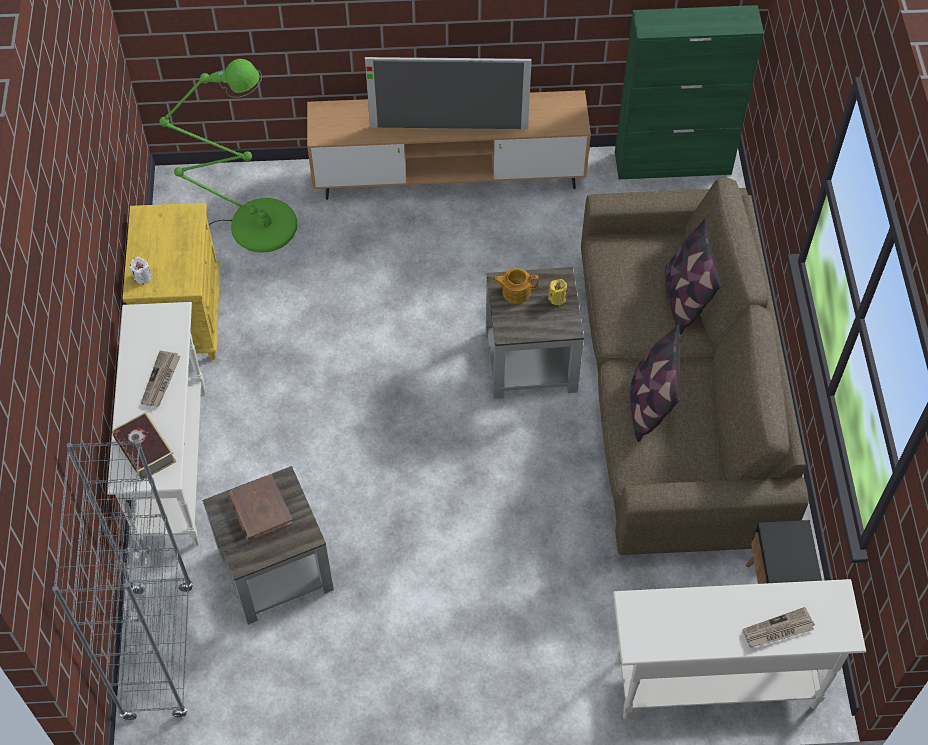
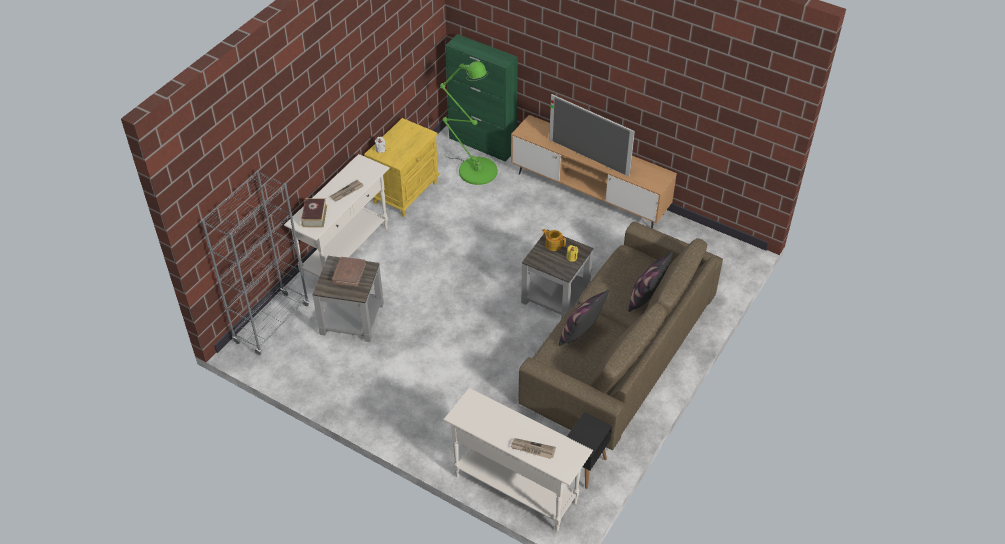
camera: 35 degrees right, 10 degrees down
green cabinet [615,5,764,179] -> green cabinet moved to [445,34,518,162]

